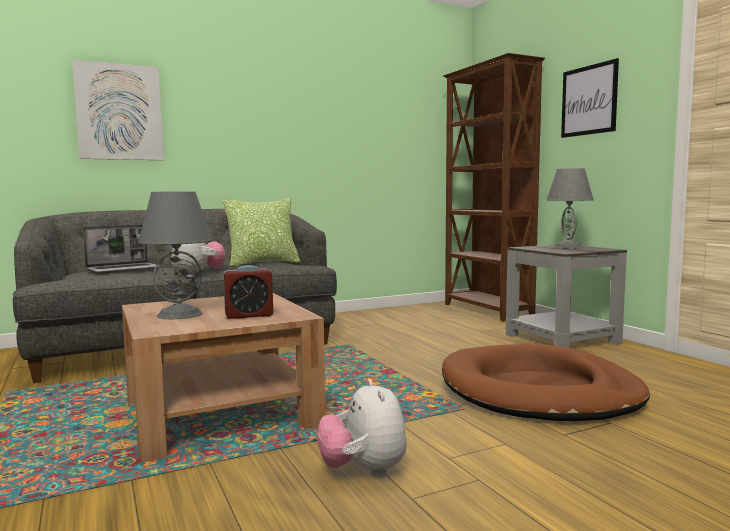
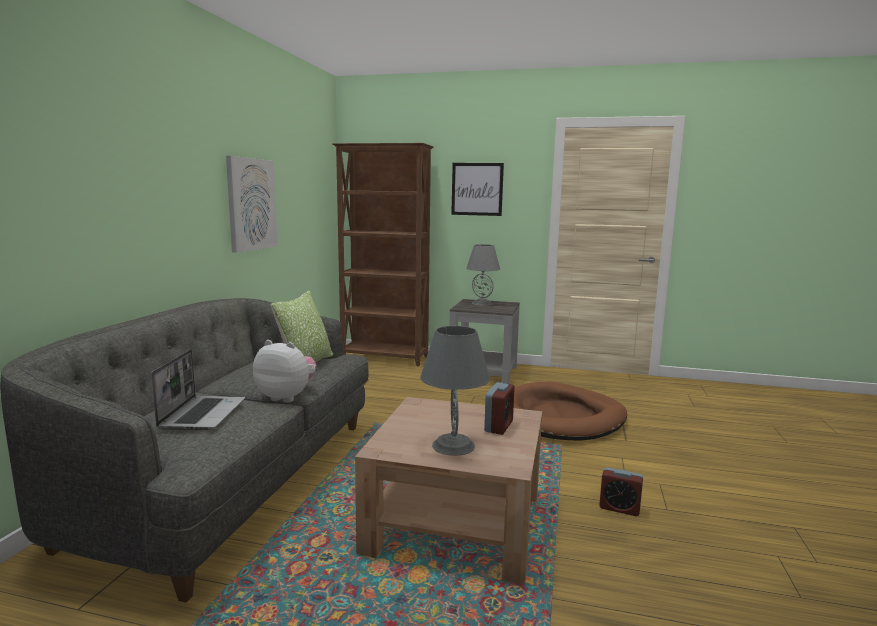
camera: 50 degrees left, 5 degrees up
picture [72,60,164,160] -> picture moved to [226,156,278,253]
plush toy [317,379,407,477] -> alarm clock [599,467,643,516]

